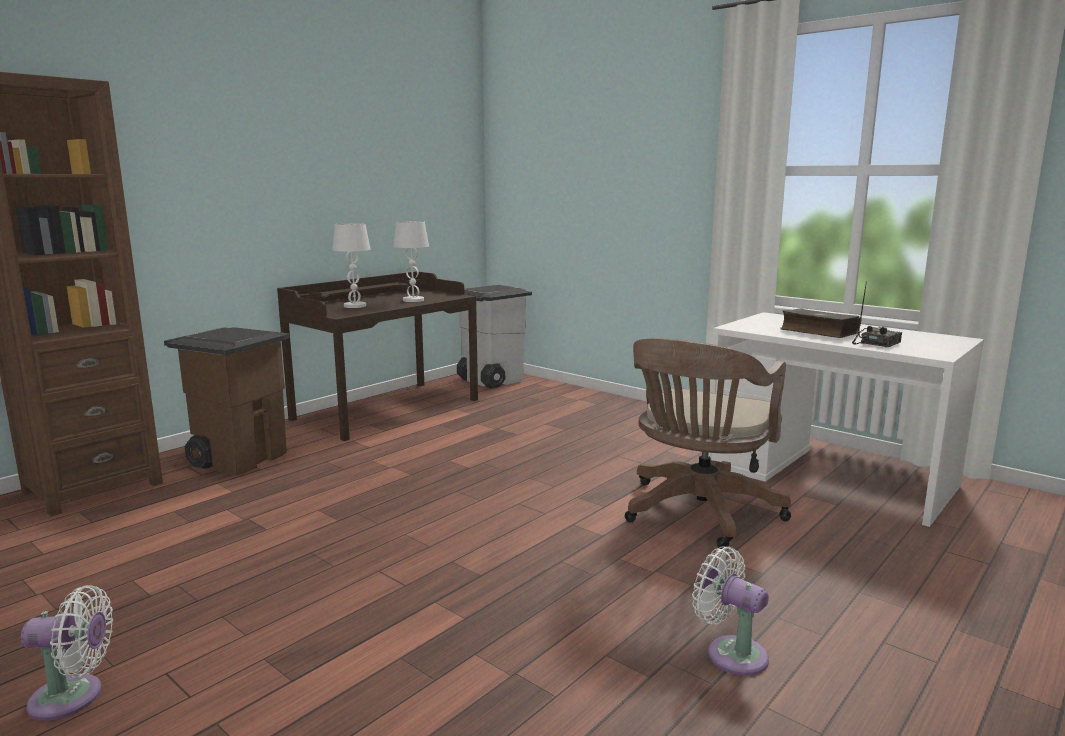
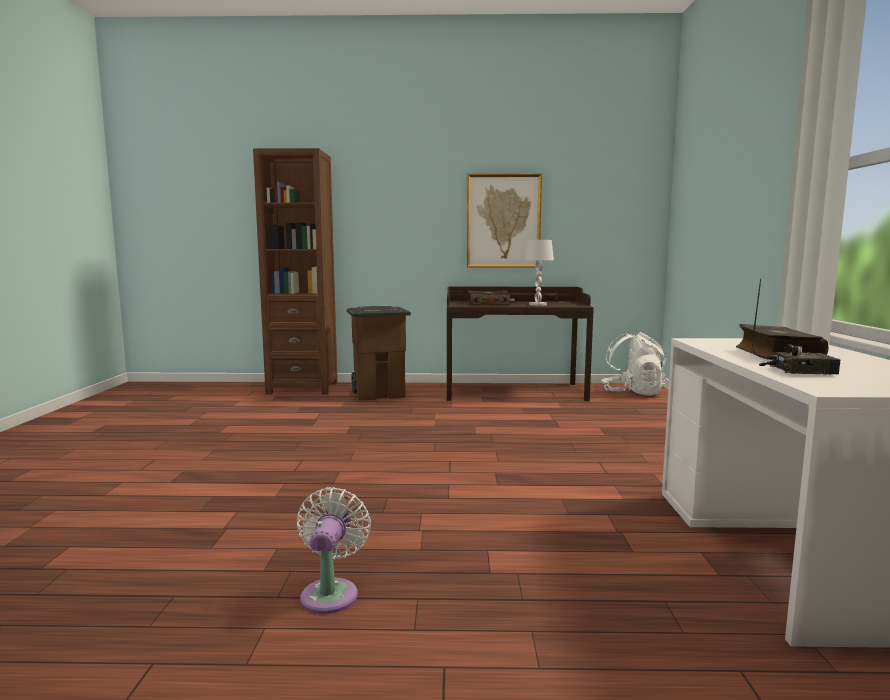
camera: 50 degrees right, 5 degrees down
white fan [21,585,113,721] -> none
white table lamp [333,223,370,308] -> book [468,290,511,305]
grey trash can [457,285,532,389] -> white backpack [601,332,666,396]
brown office chair [625,338,791,549] -> none
none -> picture [467,174,542,268]

